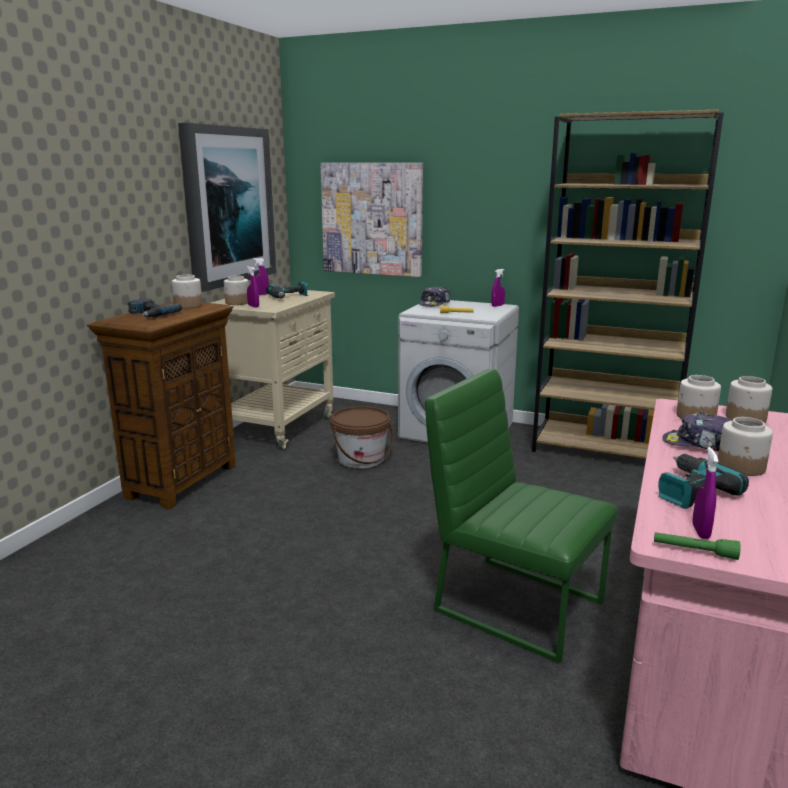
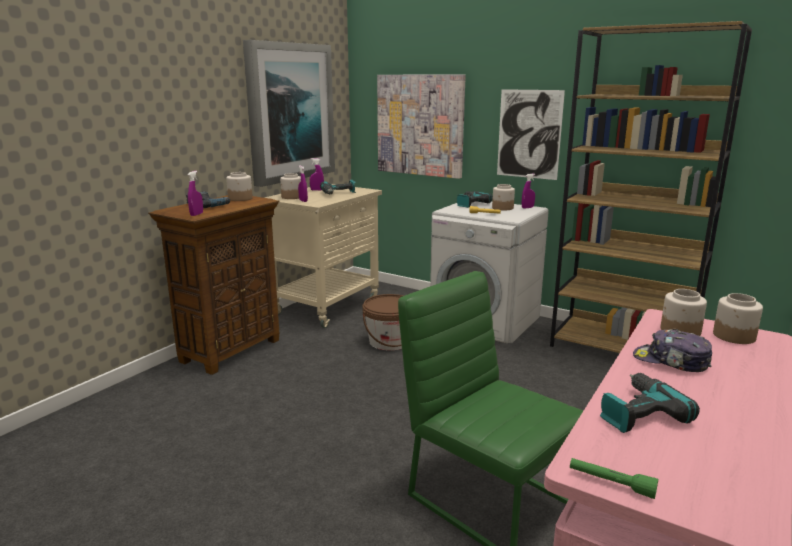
camera: 10 degrees right, 0 degrees up
cap [419,286,450,307] -> power drill [457,191,493,208]
purple spray bottle [692,447,719,539] -> purple spray bottle moved to [188,171,203,216]
jar [718,417,773,476] -> jar moved to [492,184,515,210]
none -> picture [497,89,565,180]

